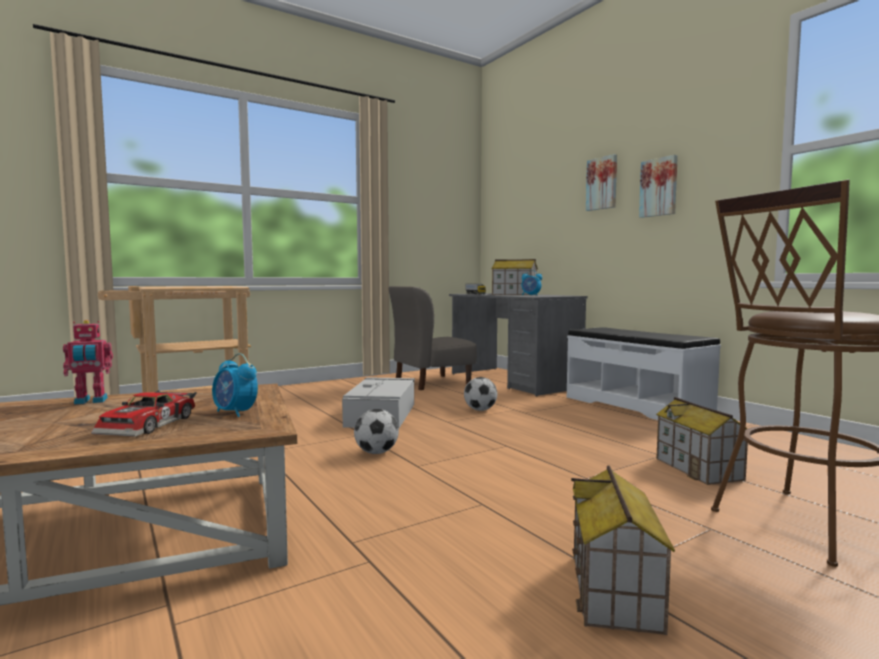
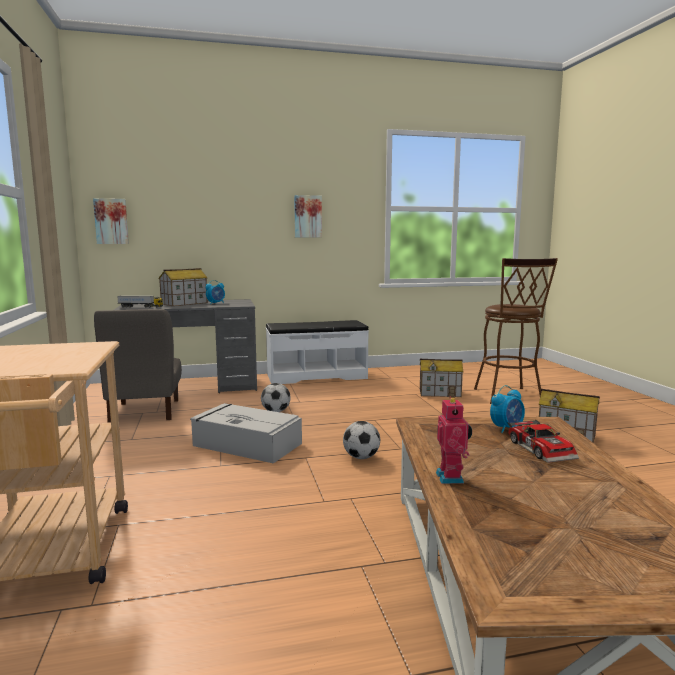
camera: 70 degrees left, 5 degrees up
toy car [91,390,197,437] -> toy car turned 45 degrees clockwise [507,419,579,463]
picture [586,154,617,211] -> picture moved to [93,198,129,244]

